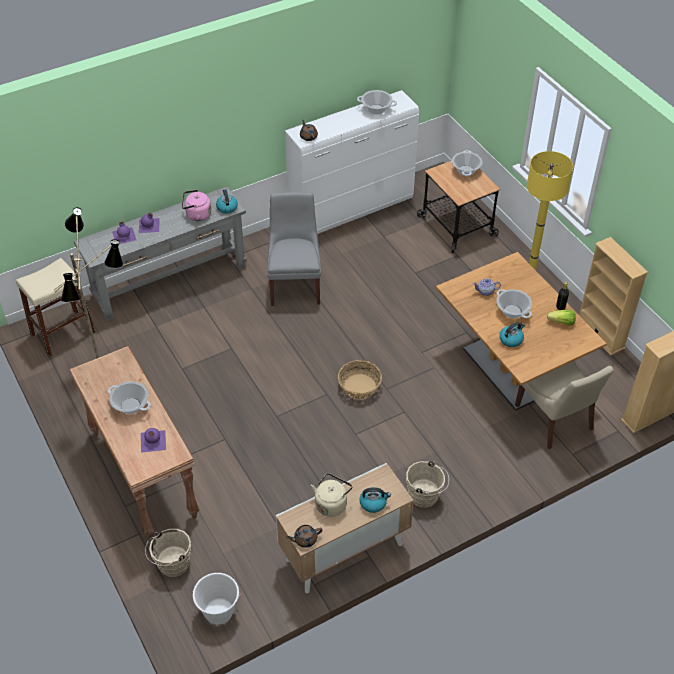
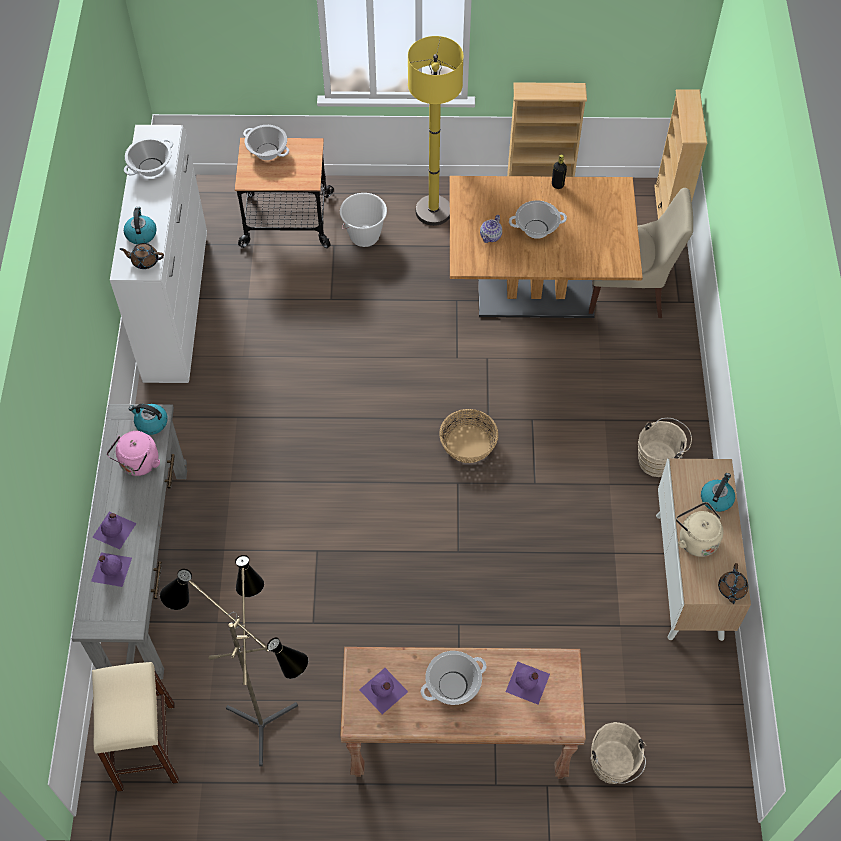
camera: 60 degrees left, 10 degrees up
white bucket [193,573,241,624] -> white bucket moved to [340,193,387,247]
grey chair [267,192,321,306] -> none
kettle [499,322,525,347] -> kettle moved to [124,207,157,244]
lettuce [547,310,576,326] -> none
none -> purple bottle [359,668,408,714]

